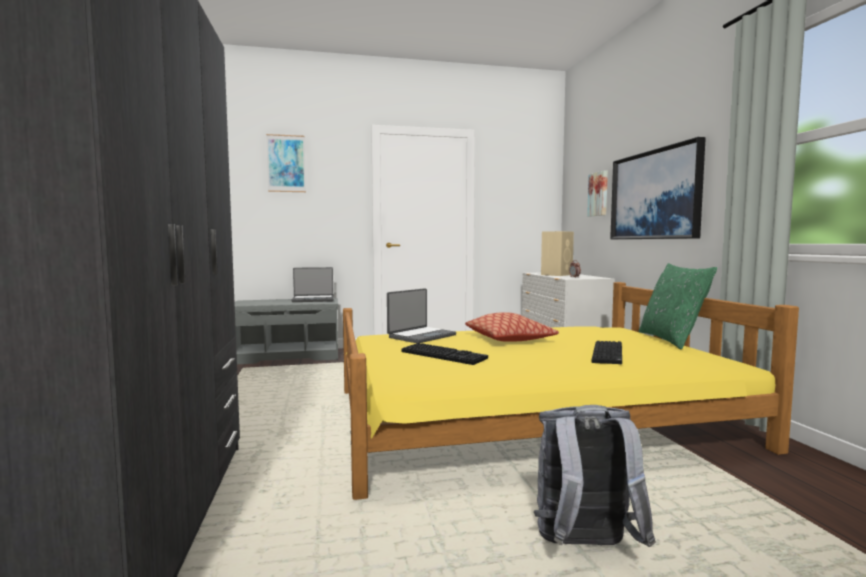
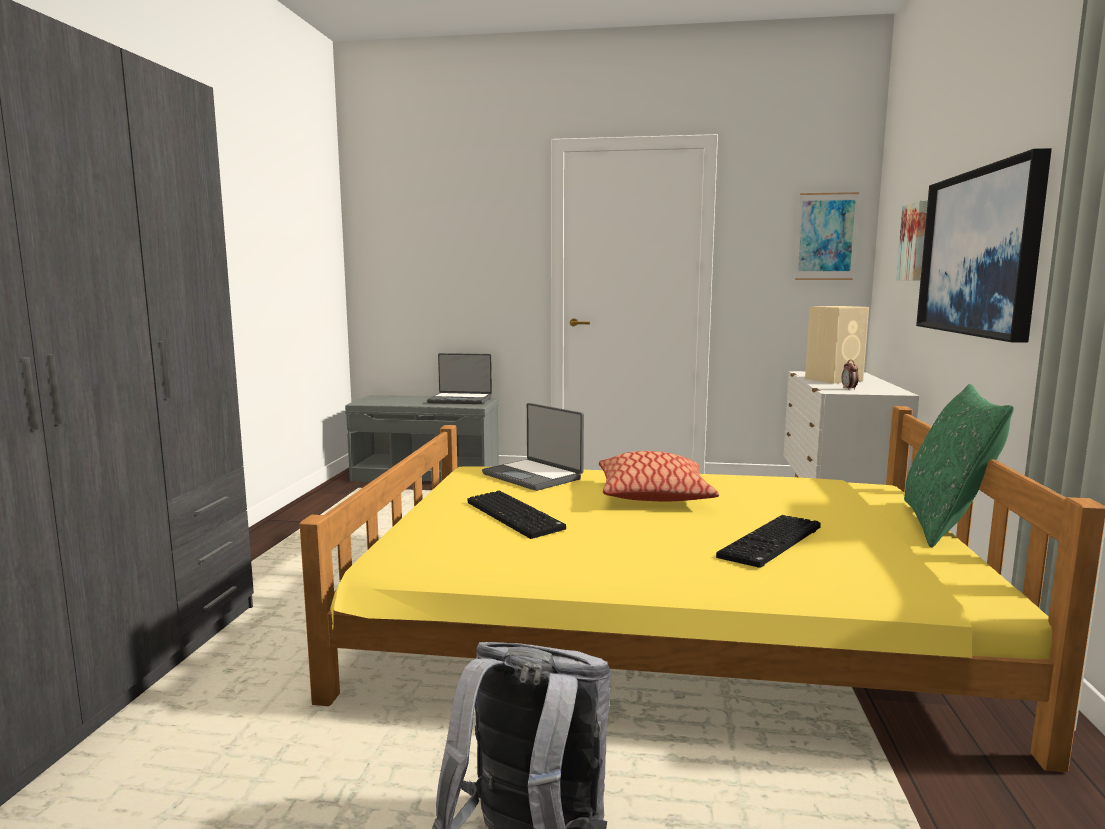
camera: 20 degrees right, 5 degrees up
picture [266,134,306,192] -> picture moved to [795,192,859,280]
laptop [387,288,456,343] -> laptop turned 75 degrees clockwise [482,403,584,491]

